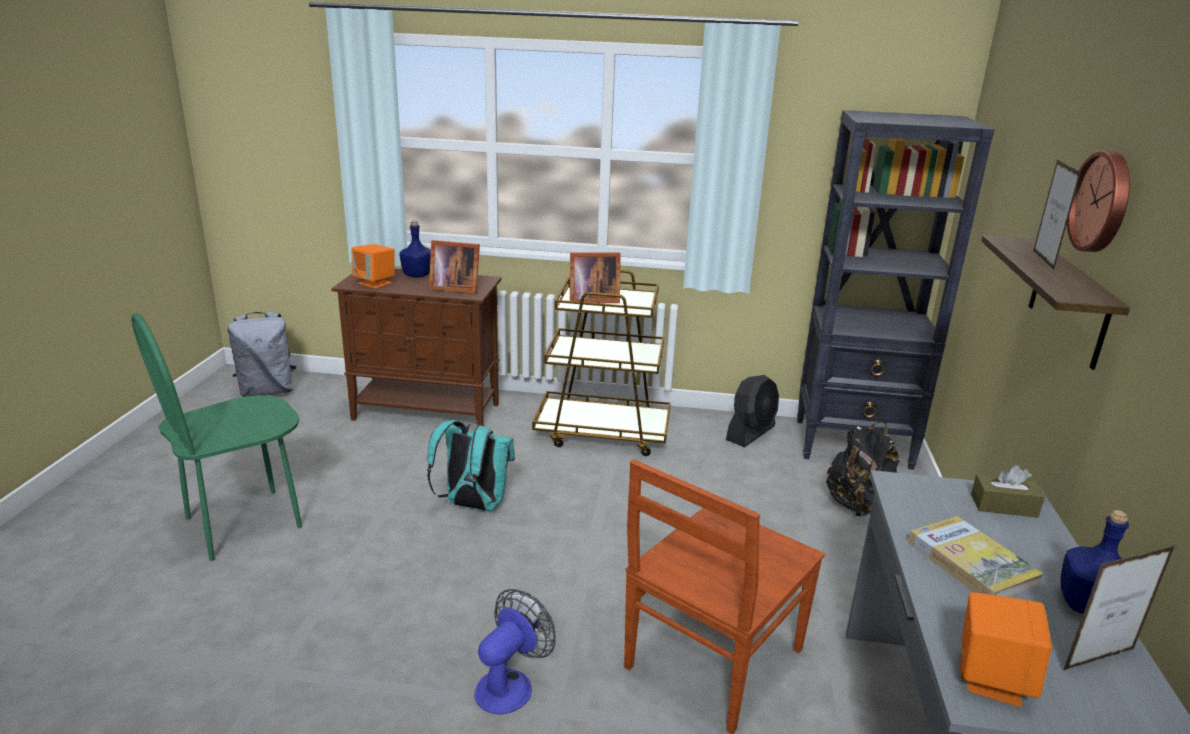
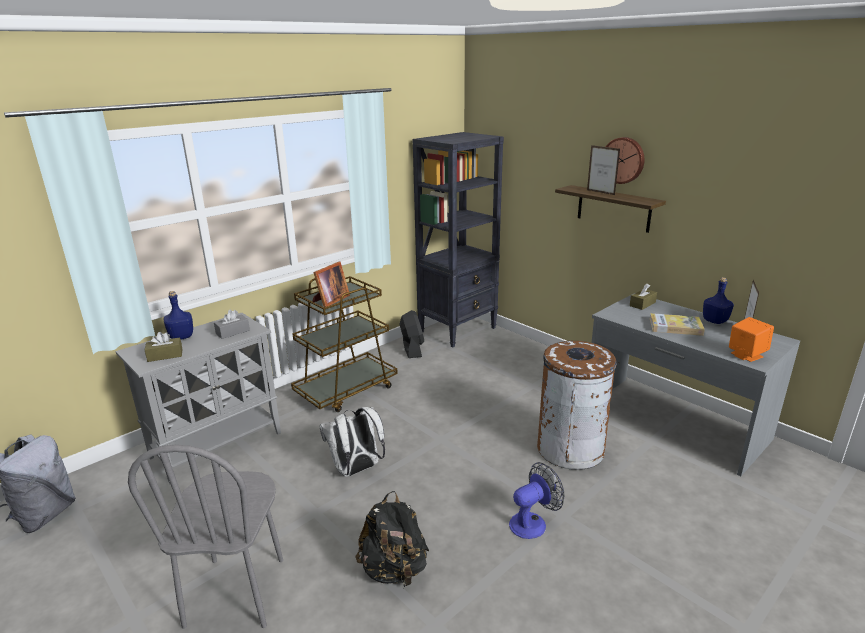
camera: 50 degrees left, 0 degrees up
green chair [131,313,302,561] -> grey chair [128,445,283,629]
brown cabinet [331,269,502,426] -> grey cabinet [116,313,281,485]
orange speaker [351,244,395,289] -> brown tissue box [145,332,183,362]
turquoise backpack [427,420,515,511] -> white backpack [320,407,385,477]
picture frame [429,240,480,294] -> grey tissue box [214,310,250,339]
fan [474,589,556,715] -> fan turned 75 degrees clockwise [509,462,564,539]
brown chair [624,460,825,734] -> brown trash can [537,341,617,470]
black backpack [826,422,900,517] -> black backpack moved to [355,491,429,587]

